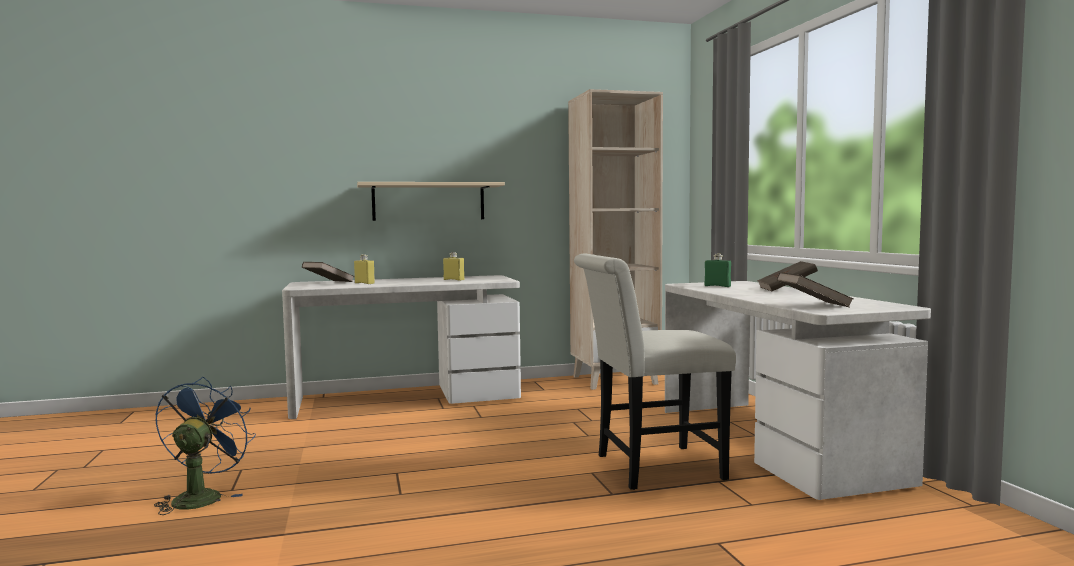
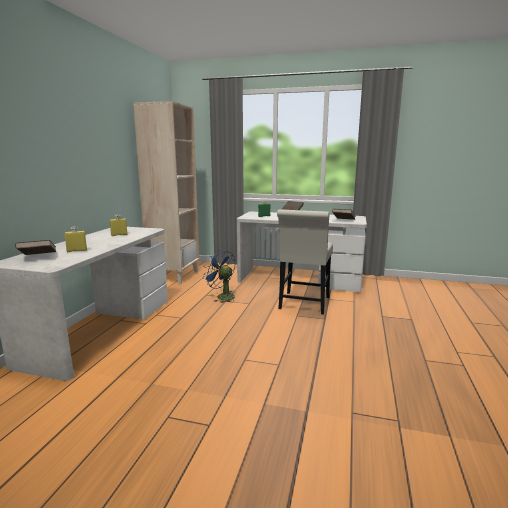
camera: 60 degrees left, 10 degrees up
blue fan [154,377,256,515] -> blue fan moved to [203,250,235,303]
beige shelf [357,182,505,221] -> none

